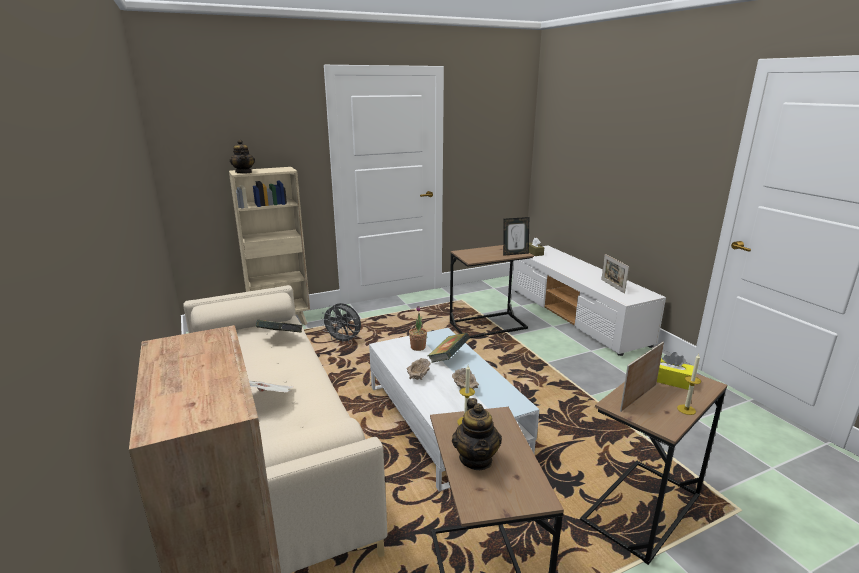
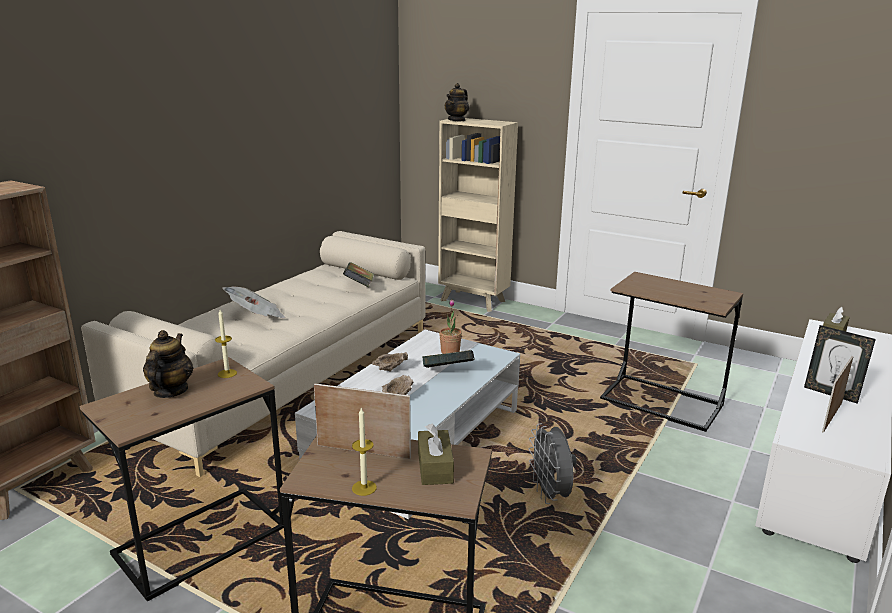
camera: 55 degrees right, 0 degrees up
grey fan [321,303,361,344] -> grey fan moved to [528,423,577,504]
teapot [452,398,502,470] -> teapot turned 135 degrees clockwise [143,330,193,398]
picture frame [503,217,529,256] -> picture frame moved to [804,325,876,404]
yellow tissue box [657,352,694,390] -> brown tissue box [418,424,454,485]

